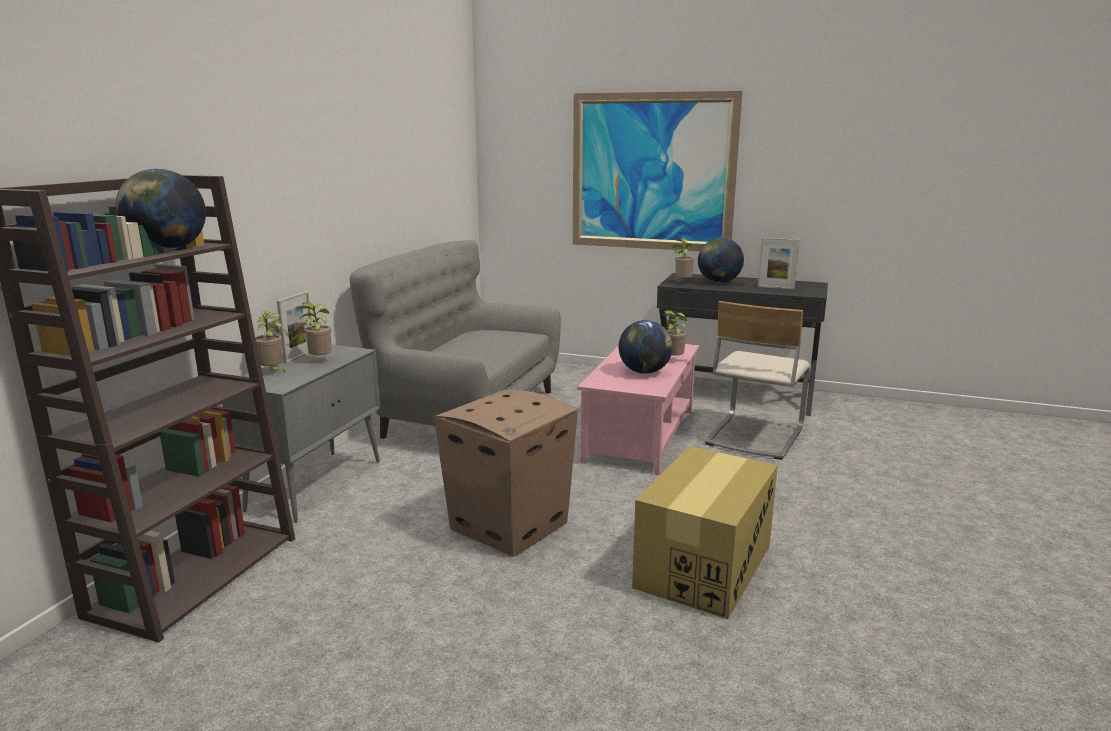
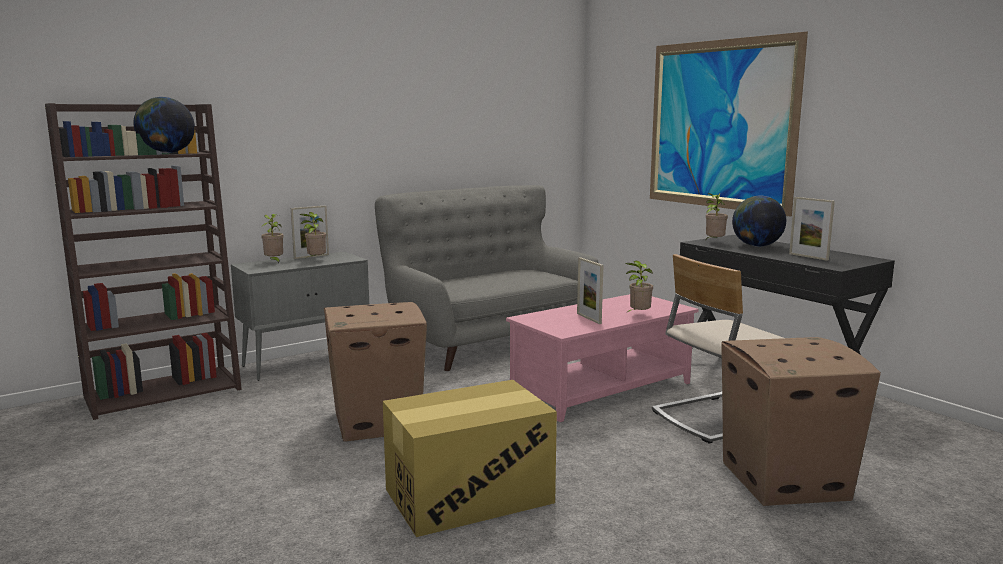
camera: 35 degrees right, 5 degrees down
globe [619,320,673,374] -> picture frame [577,257,603,324]
none -> cardboard box [721,337,881,506]

